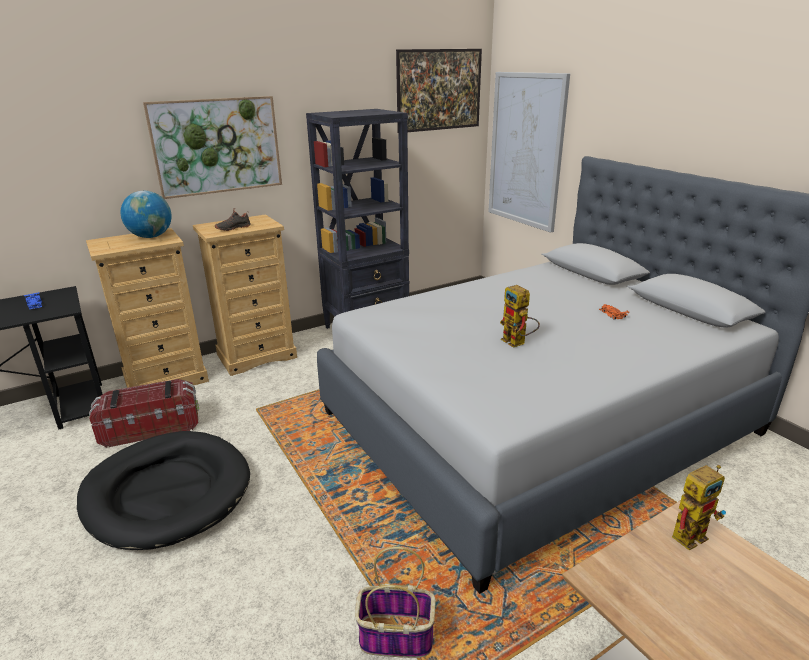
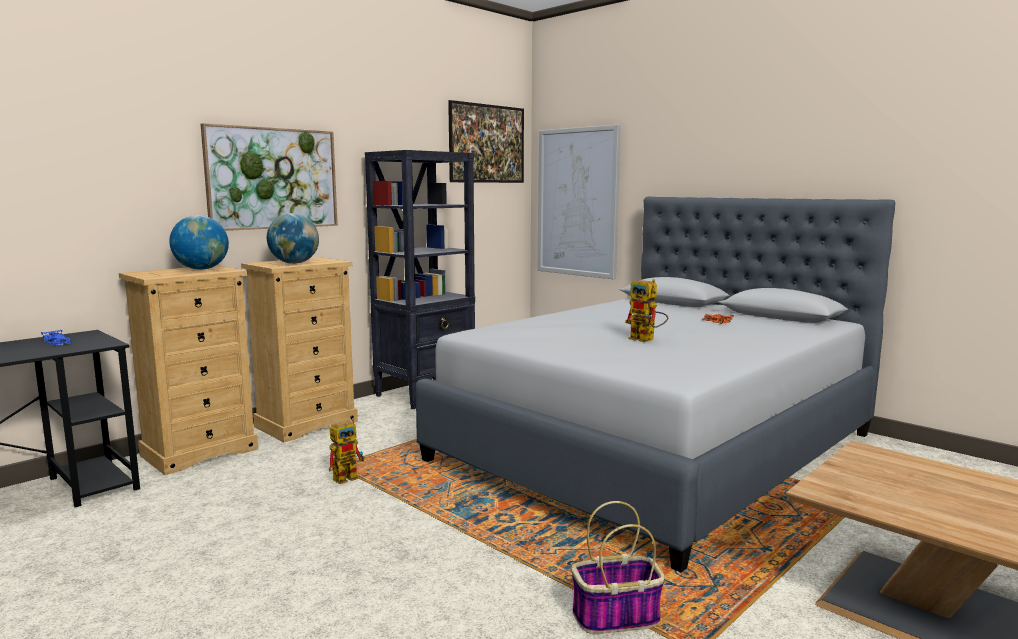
camera: 15 degrees left, 15 degrees down
black dog bed [77,431,250,550] -> none
storage box [89,379,199,448] -> none
black shoe [215,208,251,231] -> globe [267,213,319,264]
toy robot [672,465,726,550] -> toy robot moved to [329,418,365,484]

